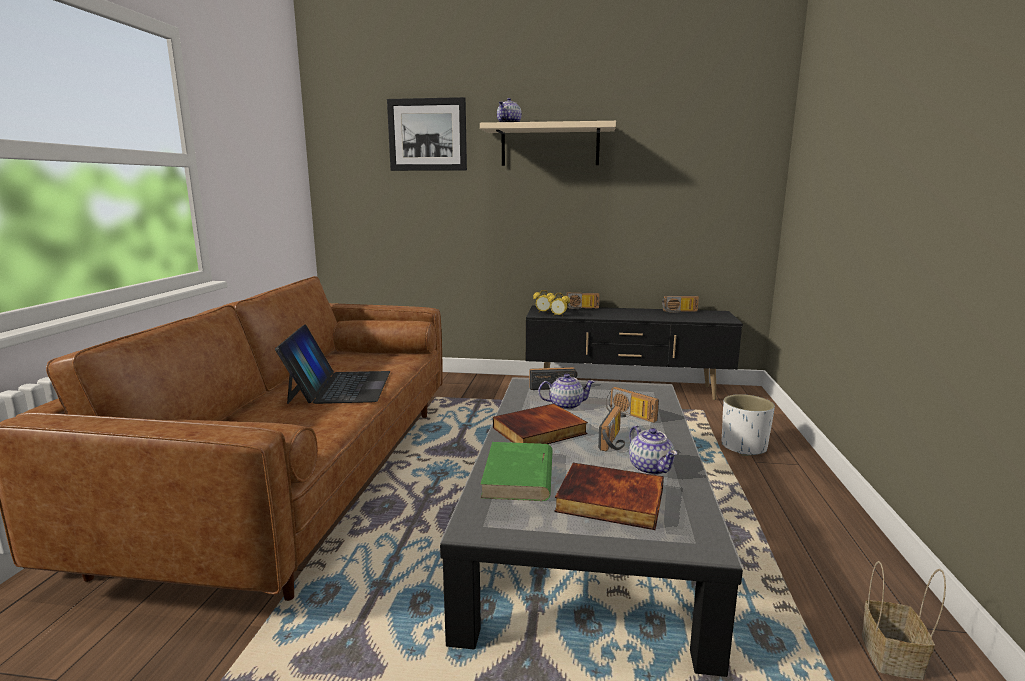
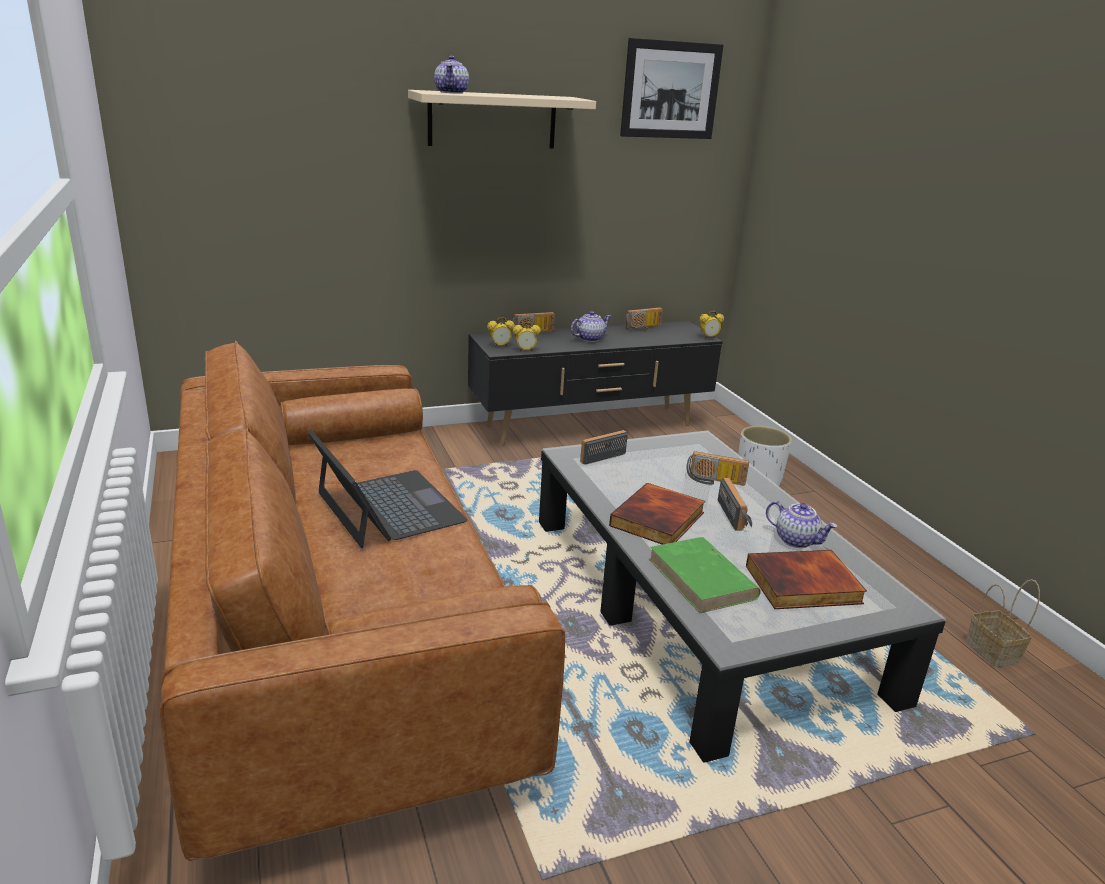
camera: 30 degrees left, 10 degrees up
picture [387,97,467,171] -> picture moved to [620,38,723,139]
teapot [538,374,595,410] -> teapot moved to [571,311,611,342]
none -> alarm clock [699,311,724,338]

